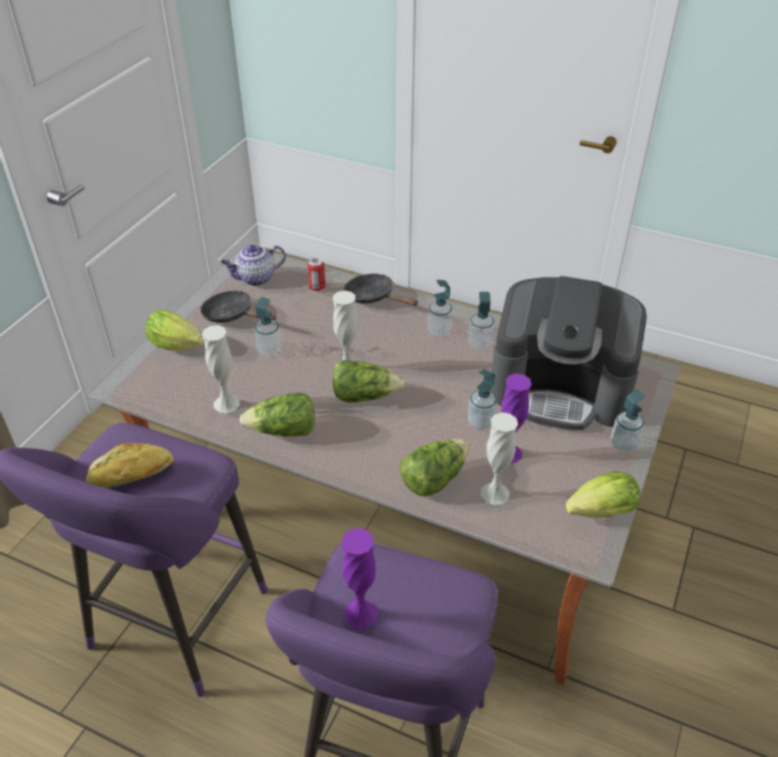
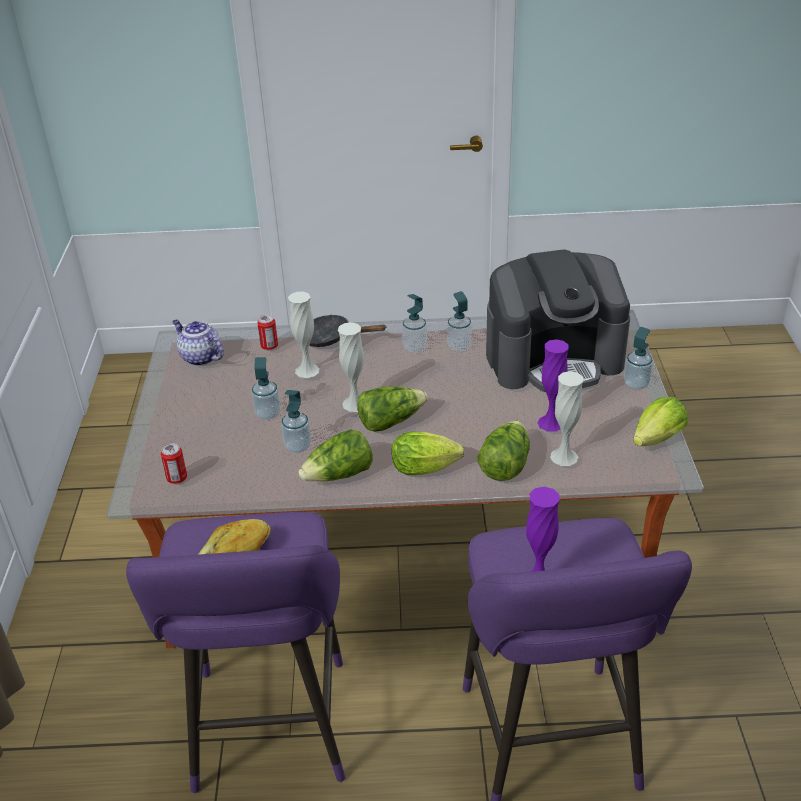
camera: 25 degrees left, 5 degrees down
lettuce [145,310,204,351] -> lettuce moved to [392,432,464,475]
black frying pan [200,291,276,323] -> none
white vase [202,325,240,413] -> white vase moved to [288,292,319,378]
teapot [221,244,286,286] -> teapot turned 90 degrees clockwise [172,320,224,366]
soap dispenser [468,369,497,430] -> soap dispenser moved to [281,390,311,453]
none -> can [161,443,187,484]

